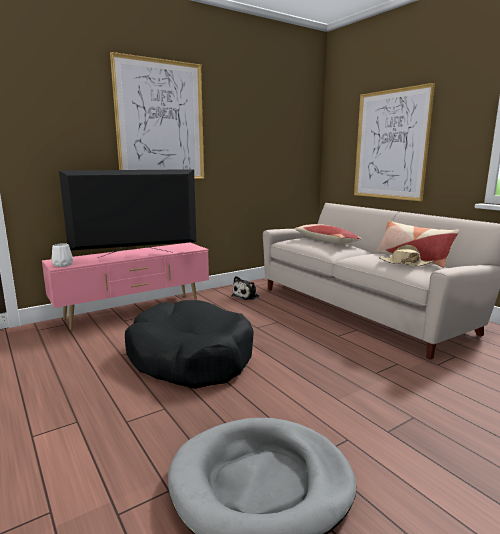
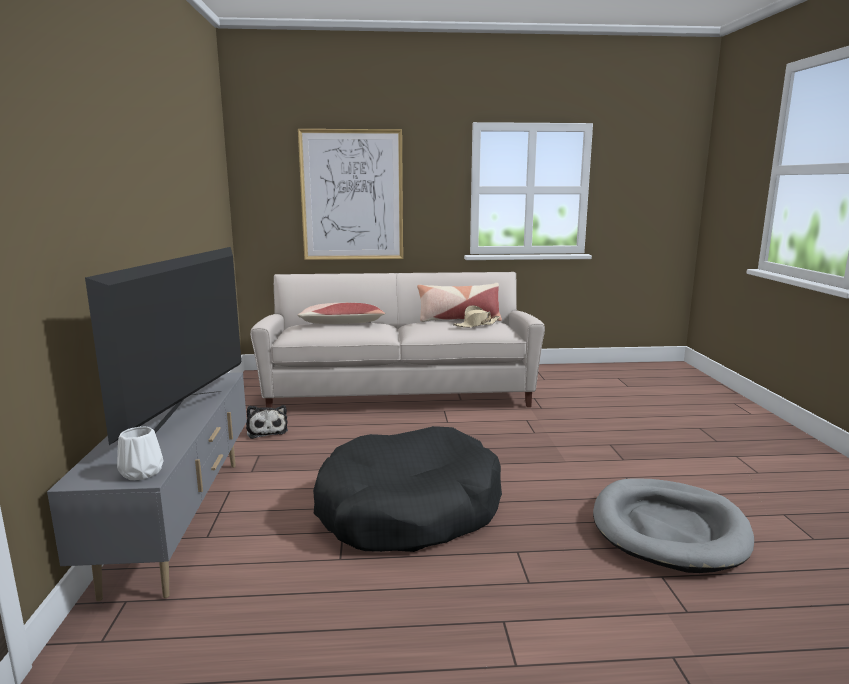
camera: 60 degrees left, 0 degrees up
pink tv stand [42,243,209,330] -> grey tv stand [47,372,247,601]
picture [110,52,204,179] -> none

